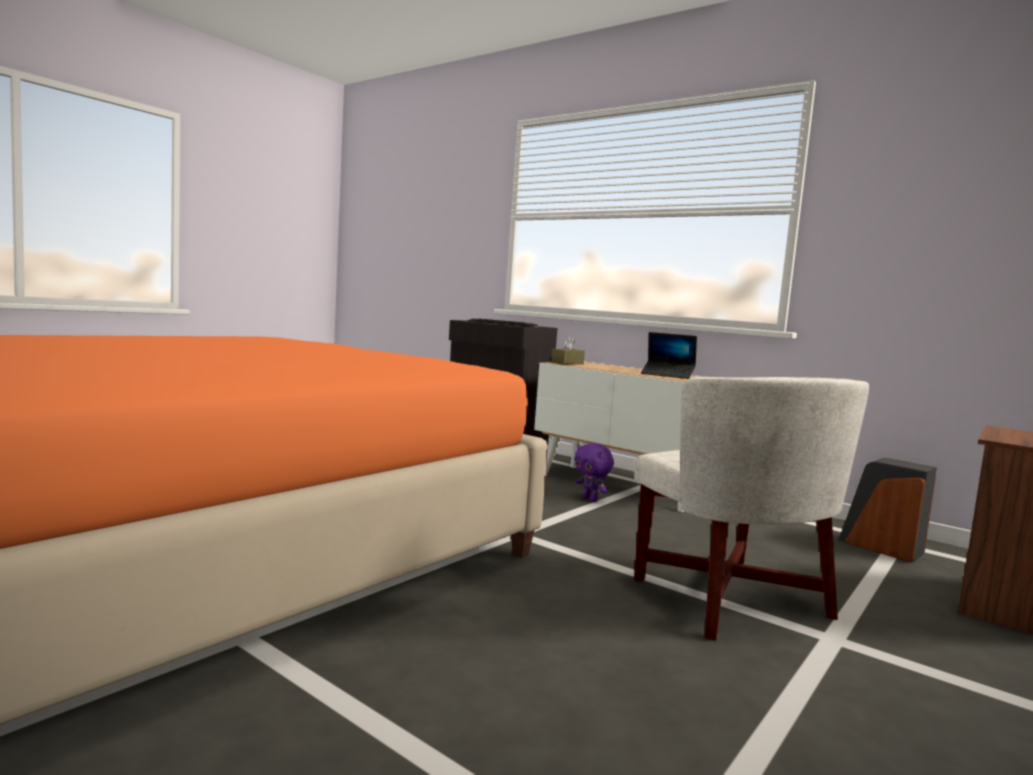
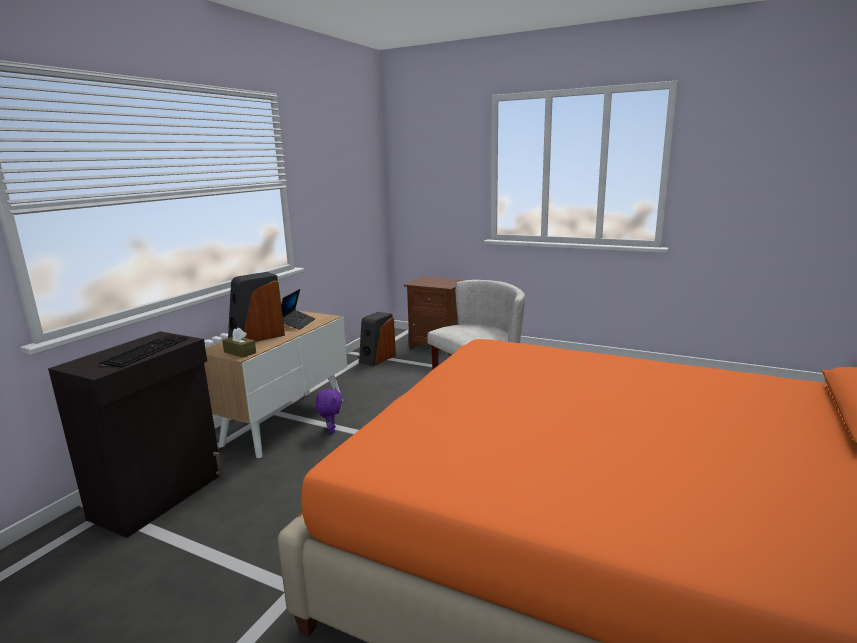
camera: 100 degrees left, 10 degrees up
purple plush toy [574,443,614,502] -> purple plush toy turned 45 degrees counterclockwise [316,387,342,434]
none -> speaker [228,272,285,342]

